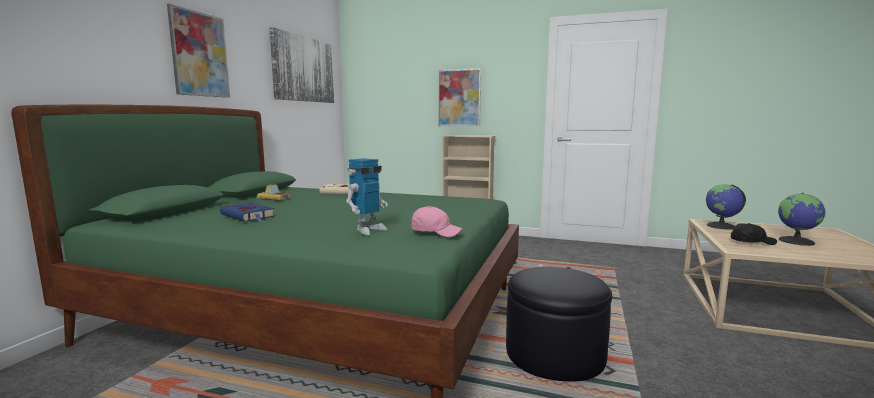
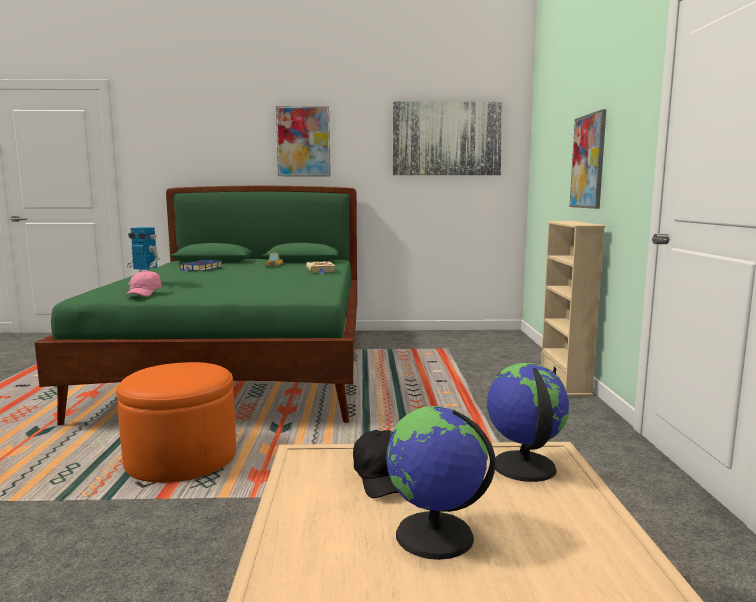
camera: 70 degrees right, 0 degrees up
black ottoman [506,267,612,382] -> orange ottoman [116,362,236,483]

